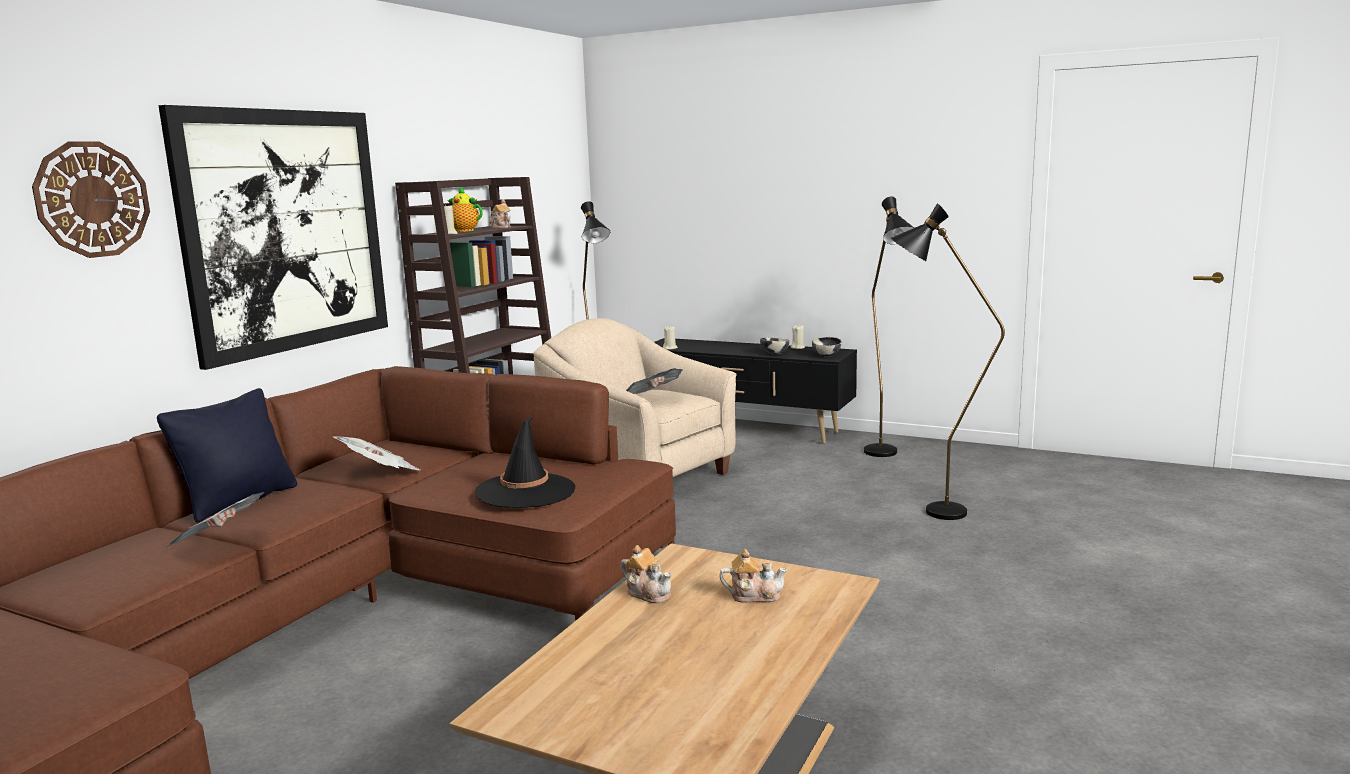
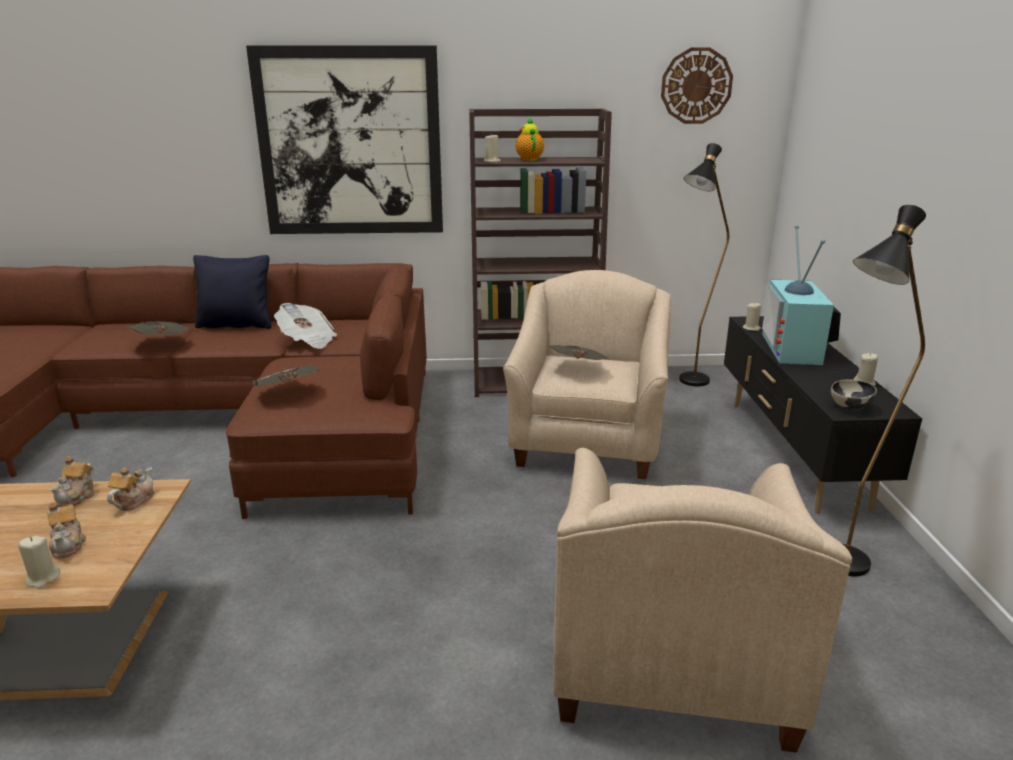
camera: 60 degrees right, 10 degrees up
wall clock [32,142,150,258] -> wall clock moved to [661,47,733,124]
black hat [475,415,575,508] -> newspaper [253,366,319,386]
teapot [489,199,511,228] -> teapot moved to [107,467,155,511]
bowl [760,337,789,355] -> none
black floor lamp [891,204,1005,520] -> beige armchair [553,448,852,753]
none -> beige candle [18,536,60,589]
none -> television [762,225,841,365]

